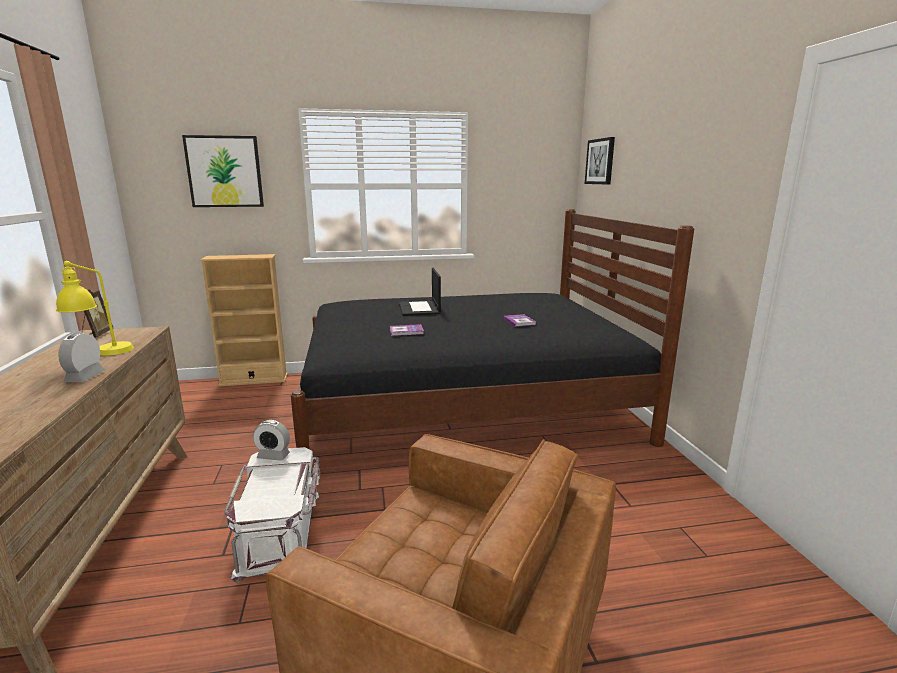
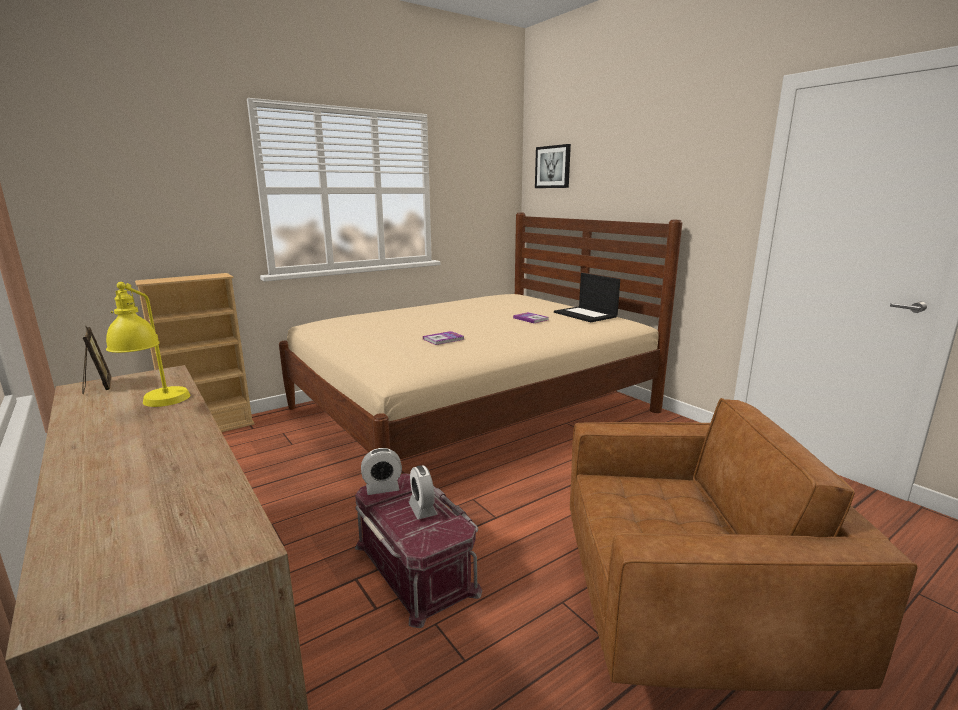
camera: 25 degrees left, 0 degrees up
alarm clock [58,332,105,382] -> alarm clock moved to [408,465,438,519]
picture [182,135,264,207] -> none
white storage box [224,447,320,583] -> red storage box [355,473,482,628]
black bed [291,209,694,449] -> beige bed [279,213,682,459]
laptop [399,268,441,316] -> laptop moved to [554,273,620,322]

